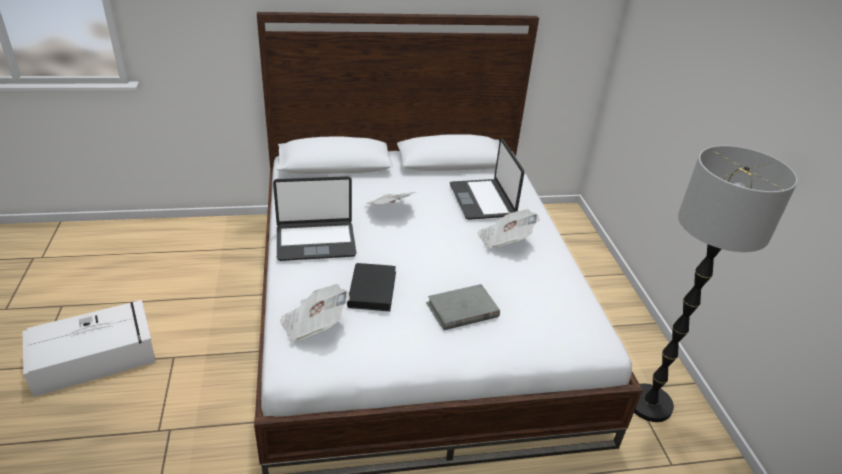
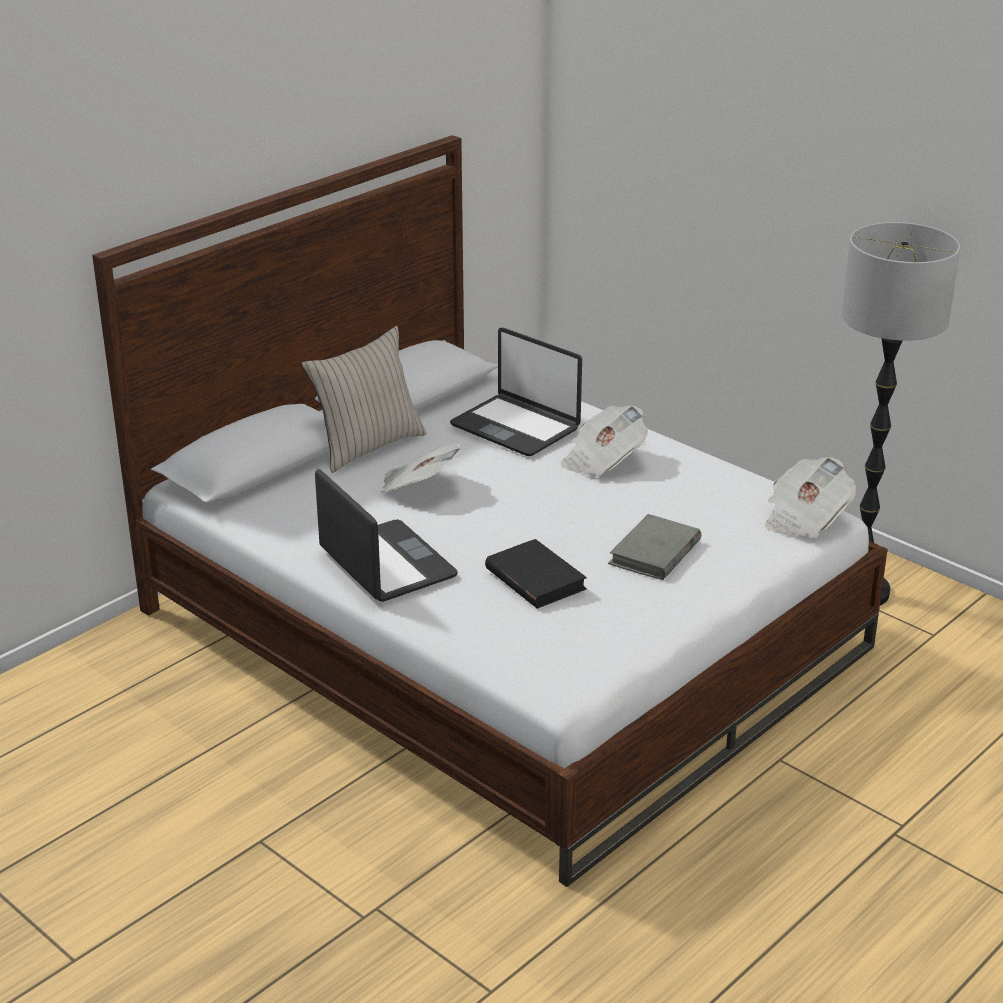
camera: 35 degrees left, 5 degrees down
white storage box [23,300,156,397] -> none
laptop [273,176,357,261] -> laptop turned 75 degrees counterclockwise [315,469,458,602]
newspaper [280,284,350,342] -> newspaper moved to [765,457,856,538]
none -> beige pillow [301,326,427,473]

